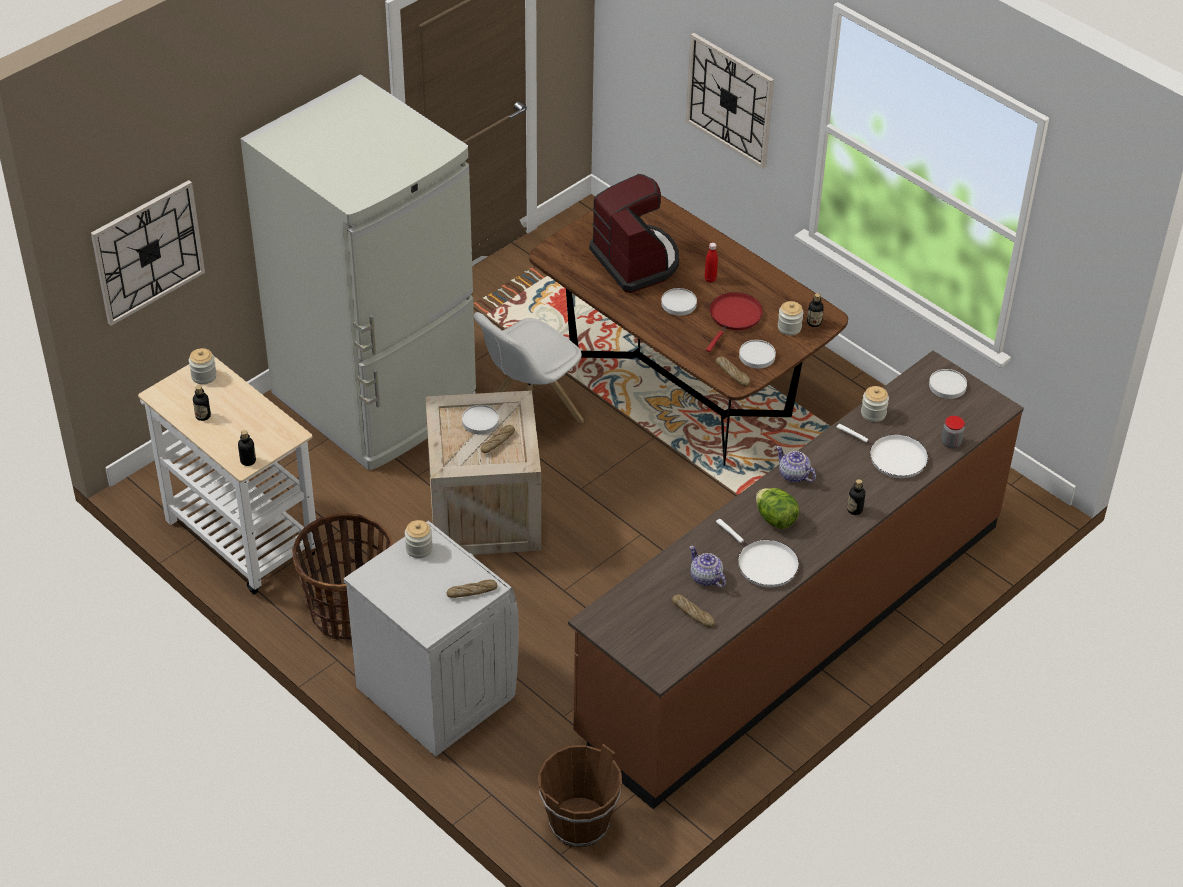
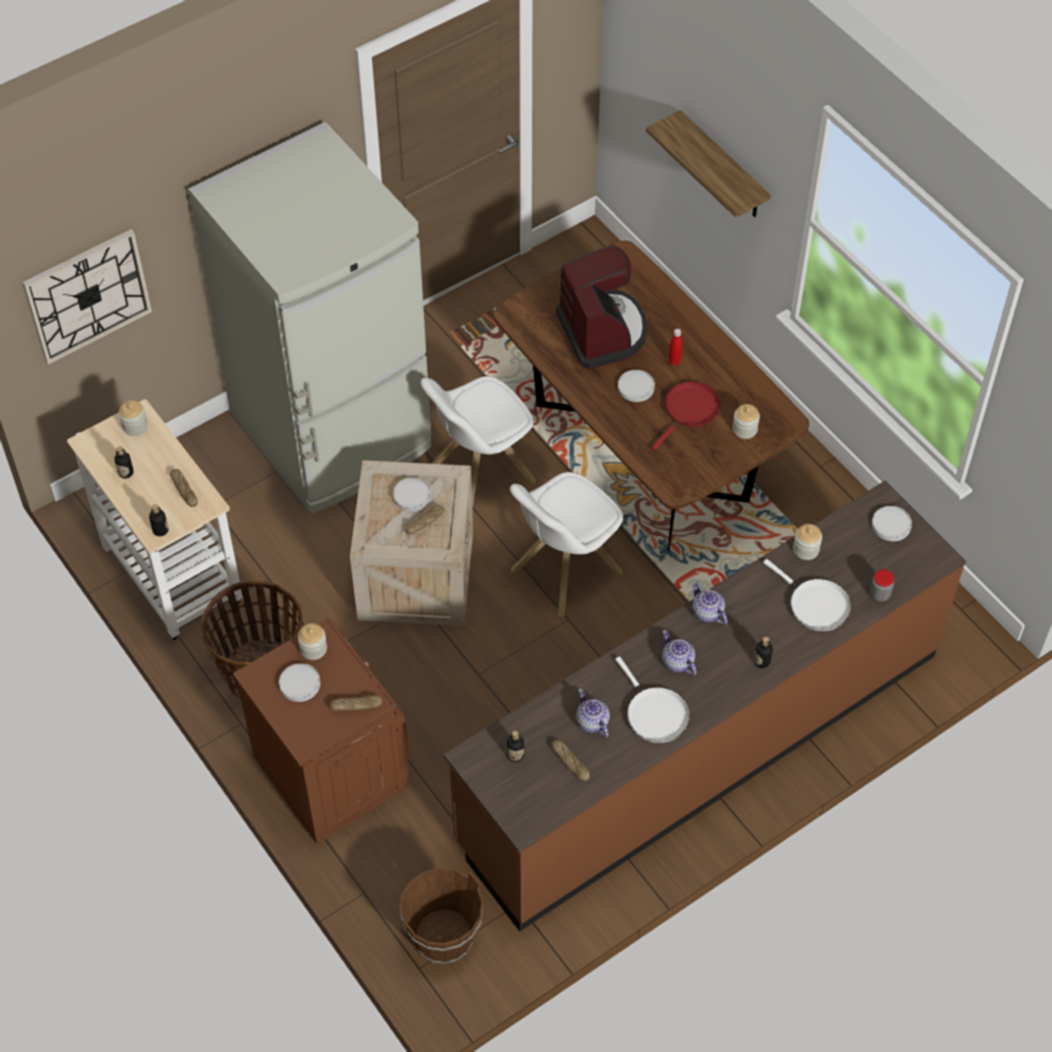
camera: 10 degrees right, 10 degrees up
white washing machine [344,521,518,757] -> brown washing machine [233,618,408,844]
wall clock [686,33,774,169] -> shelf [646,110,771,218]
bread [716,356,750,386] -> bread moved to [170,469,198,507]
white plate [739,340,776,369] -> white plate moved to [279,663,320,702]
lettuce [756,488,799,529] -> teapot [662,630,697,676]
bottle [807,293,824,327] -> bottle moved to [507,731,524,762]
none -> white chair [510,472,623,617]

